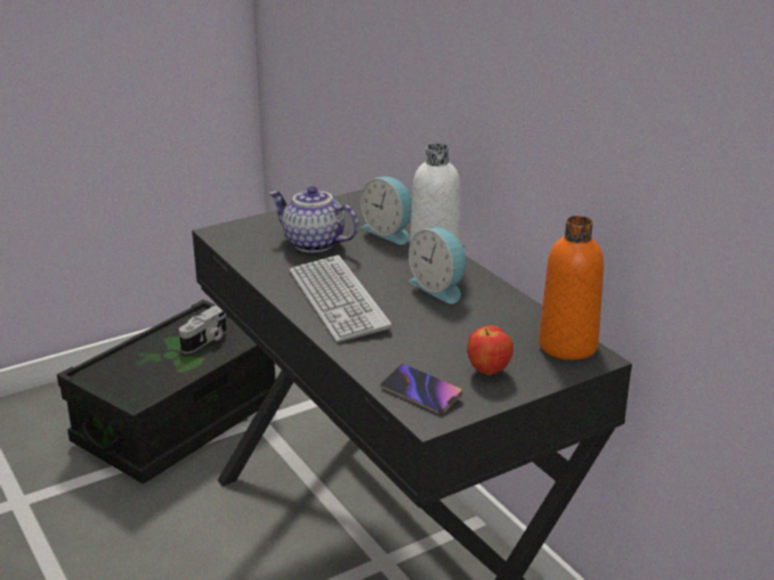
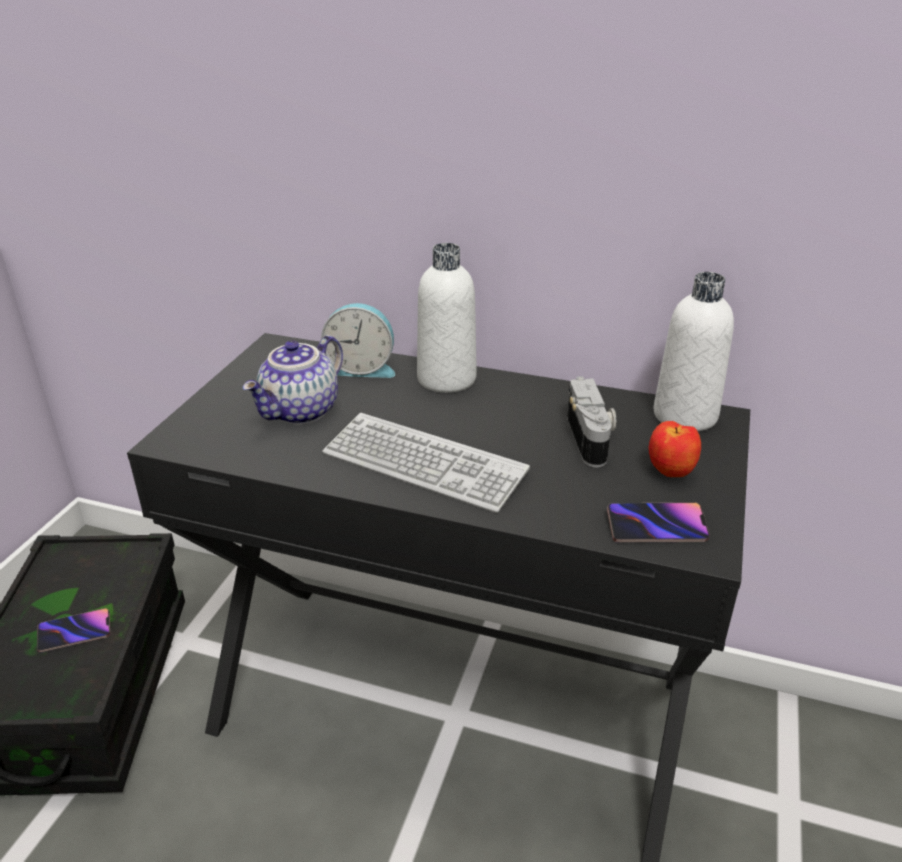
camera: 40 degrees left, 5 degrees up
camera [179,305,227,354] -> camera moved to [567,376,616,467]
teapot [269,186,359,253] -> teapot turned 45 degrees counterclockwise [243,335,343,425]
alarm clock [409,227,466,304] -> none
orange bottle [539,216,604,360] -> white bottle [654,272,734,431]
none -> phone [37,608,111,652]

